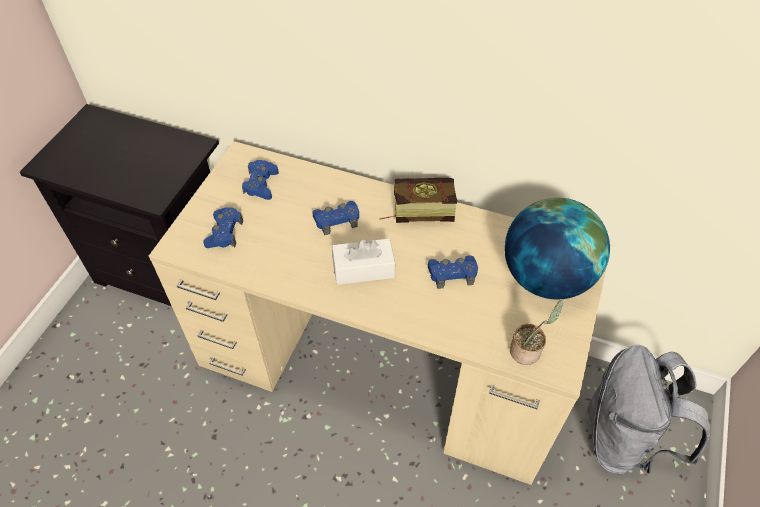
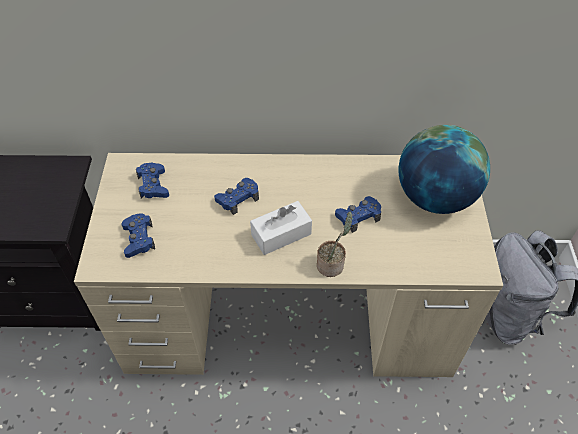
camera: 20 degrees left, 0 degrees up
book [380,177,457,223] -> none
potted plant [510,300,563,365] -> potted plant moved to [317,212,352,277]

